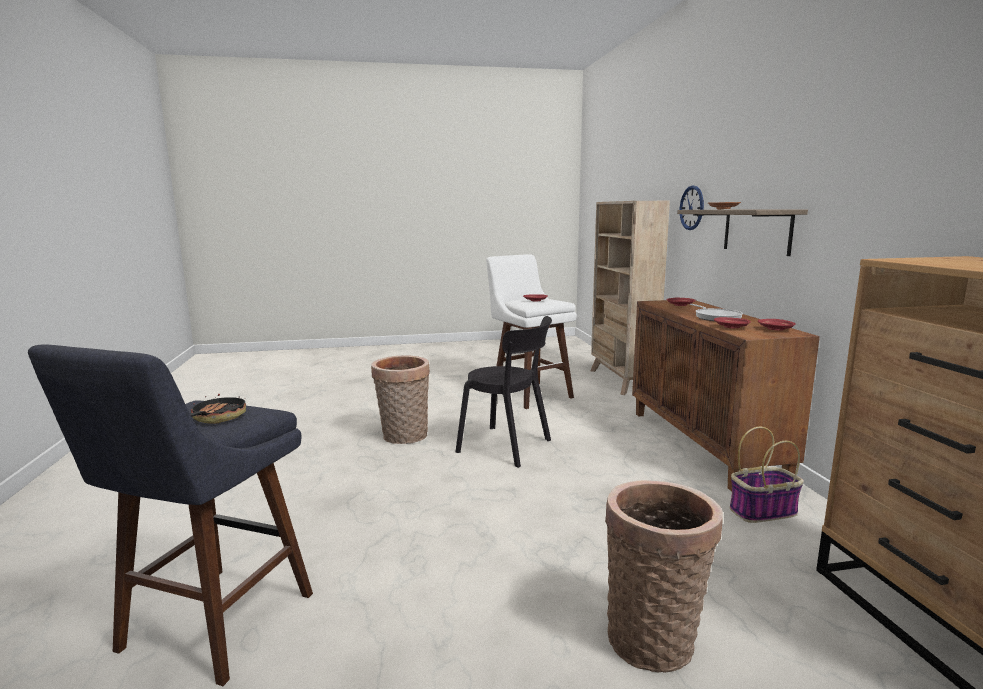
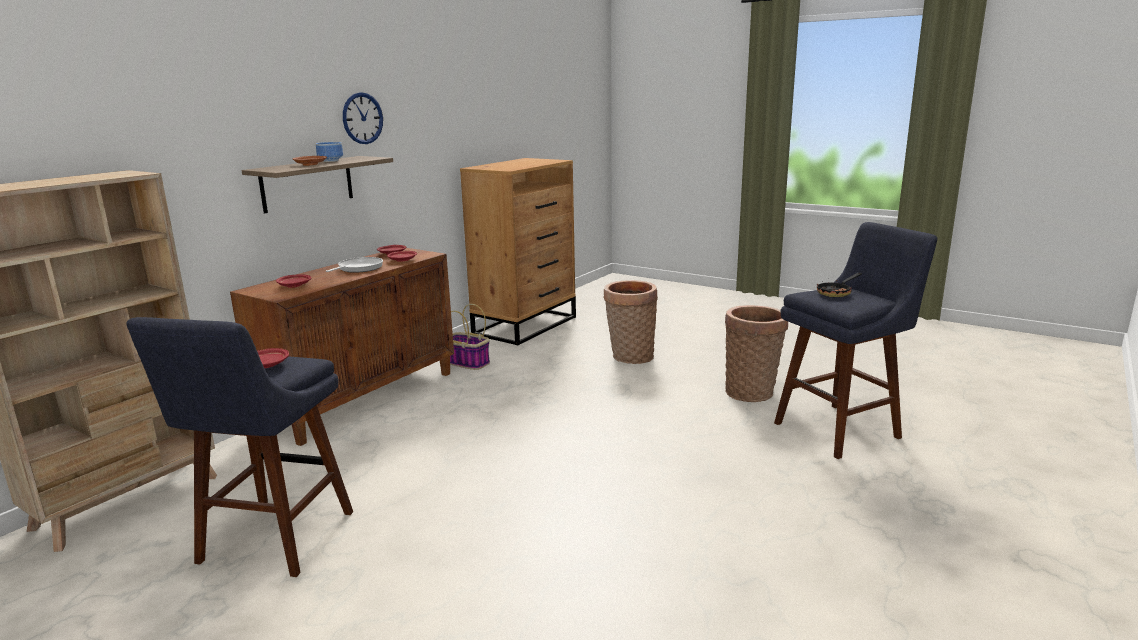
camera: 135 degrees left, 5 degrees up
basket [371,355,430,444] -> basket moved to [725,305,788,402]
black chair [455,316,552,468] -> none
white stool [486,254,577,409] -> blue stool [126,317,353,577]
wall clock [679,186,704,230] -> wall clock moved to [343,92,383,144]
none -> bowl [316,142,343,162]

